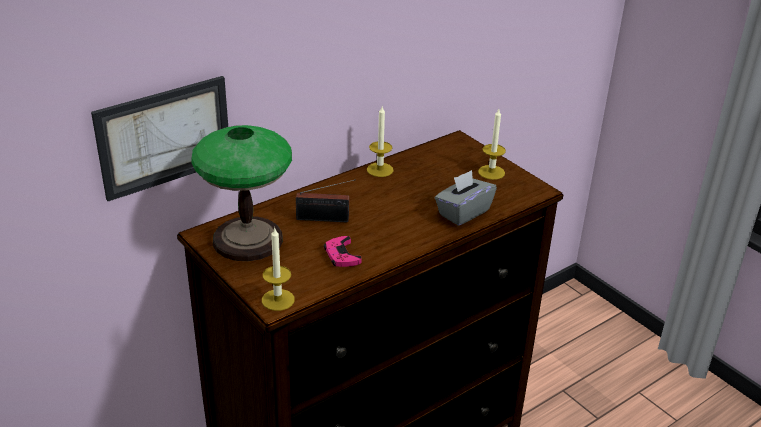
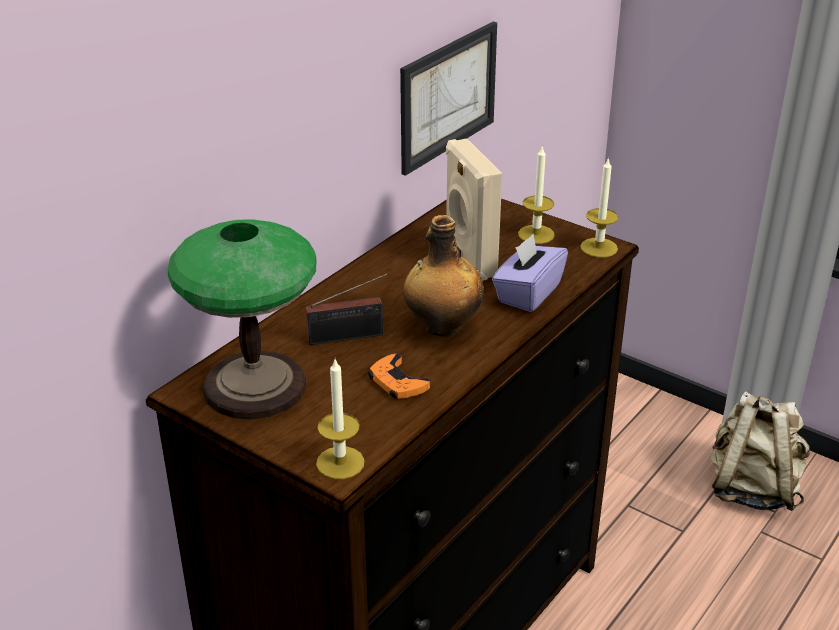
camera: 15 degrees left, 0 degrees up
picture [91,76,228,201] -> picture moved to [400,21,497,176]
pink game controller [324,236,362,267] -> orange game controller [368,354,430,399]
candle [367,106,394,177] -> candle moved to [580,157,619,258]
grey tissue box [435,170,497,226] -> purple tissue box [492,234,568,312]
none -> bottle [404,215,484,337]
none -> beige speaker [446,138,502,281]
none -> beige backpack [709,391,810,511]

